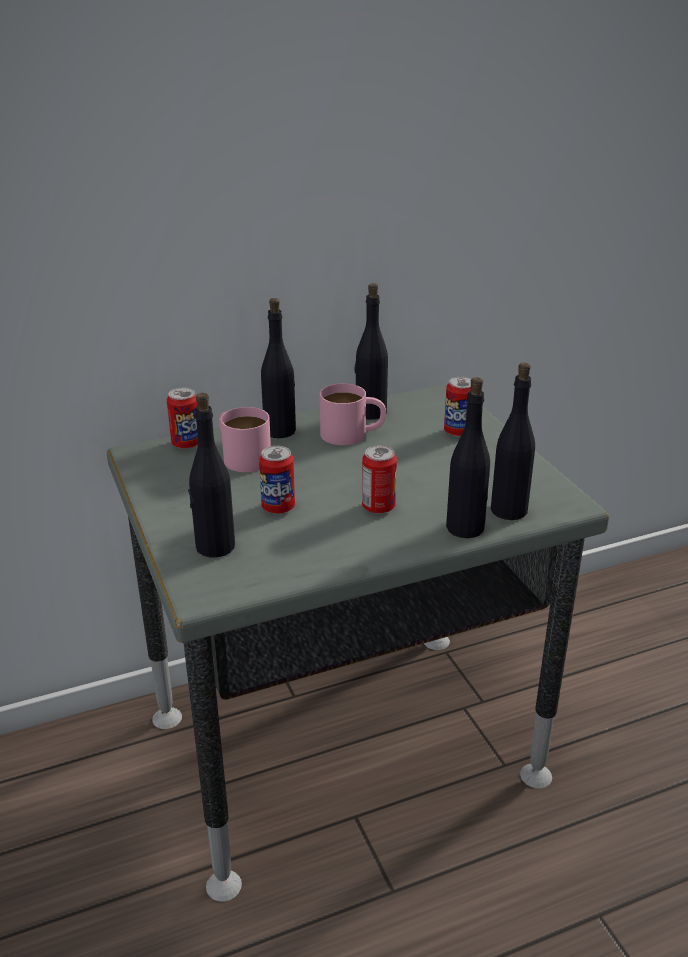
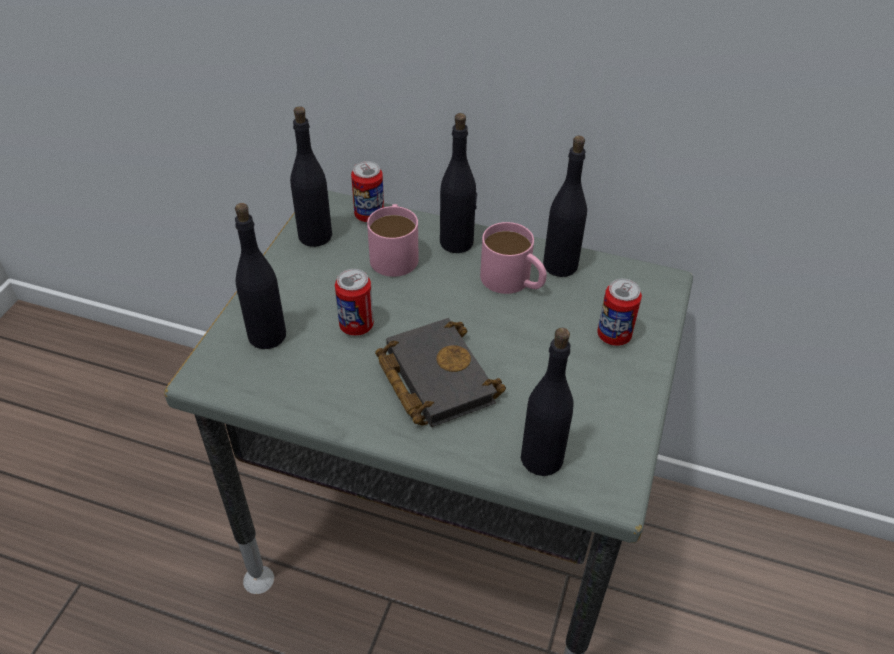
camera: 40 degrees right, 15 degrees up
can [362,445,397,514] -> black book [375,318,506,427]
black bottle [446,377,490,538] -> black bottle moved to [290,106,332,247]

